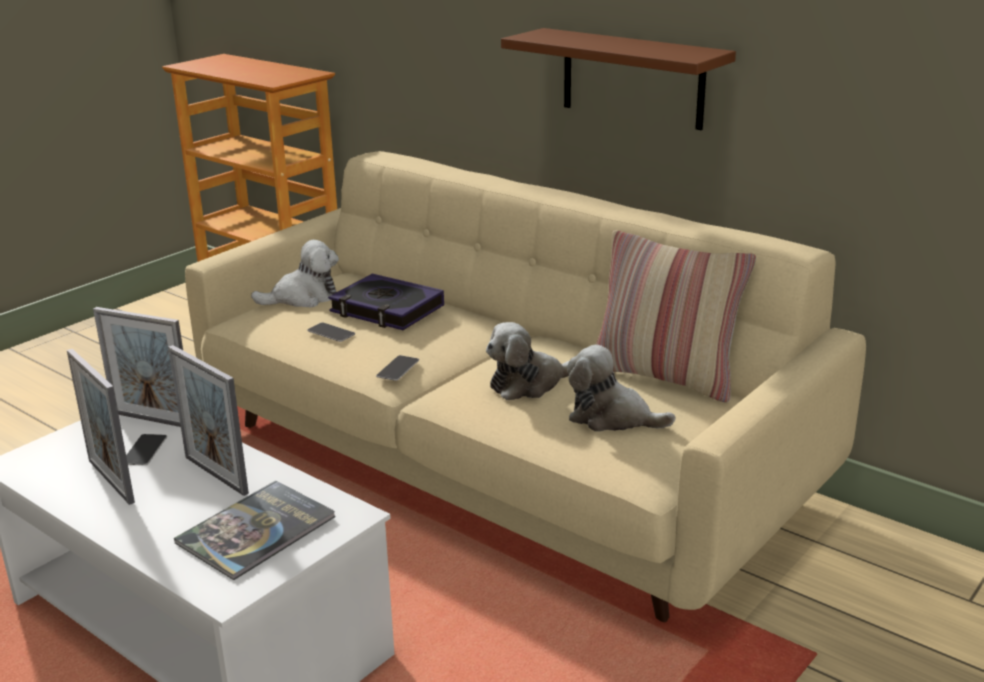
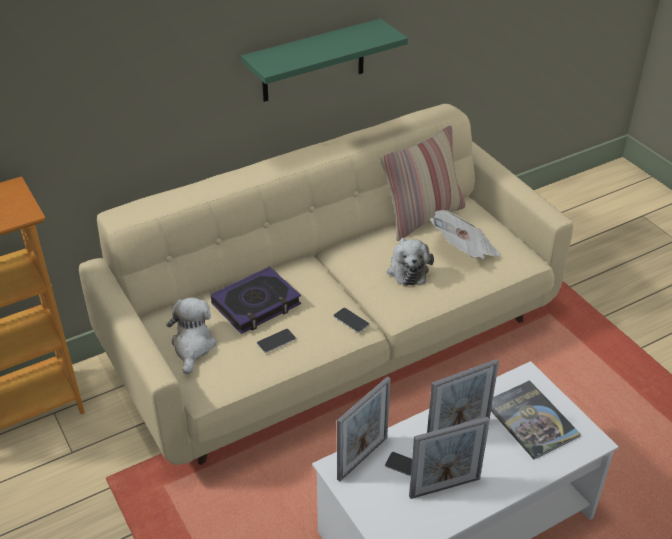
camera: 70 degrees left, 15 degrees up
brown shelf [501,28,736,130] -> green shelf [241,19,408,102]
plush toy [567,345,675,432] -> newspaper [430,210,501,259]

